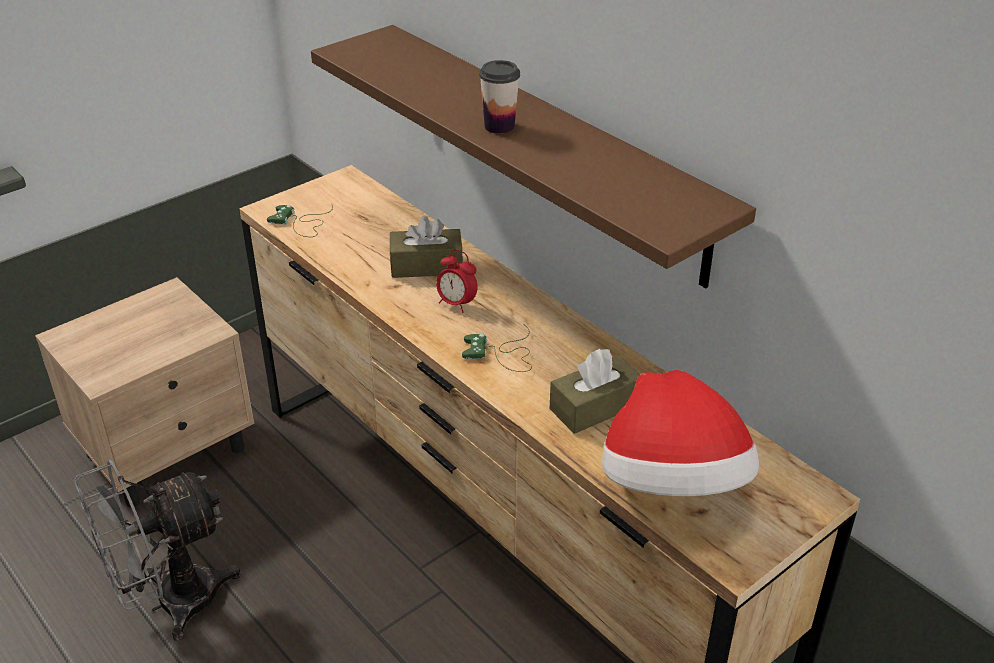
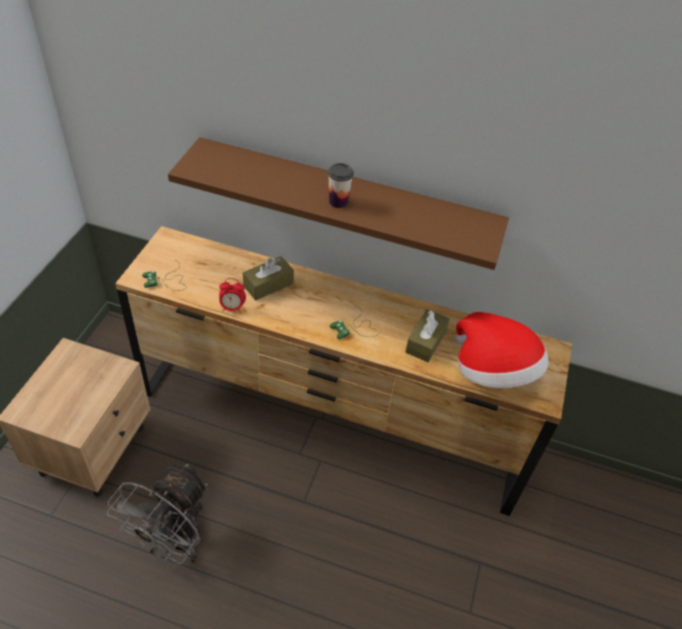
camera: 35 degrees left, 10 degrees up
alarm clock [436,249,478,313] -> alarm clock moved to [219,278,246,313]

